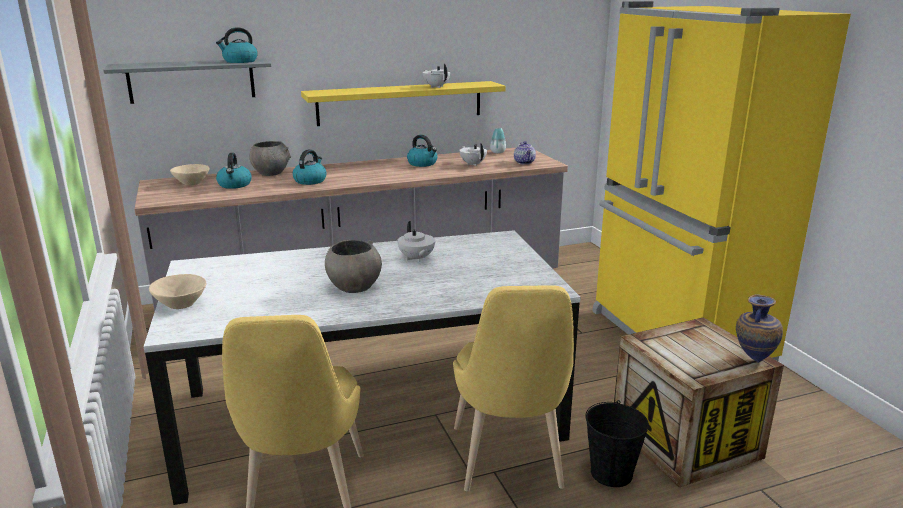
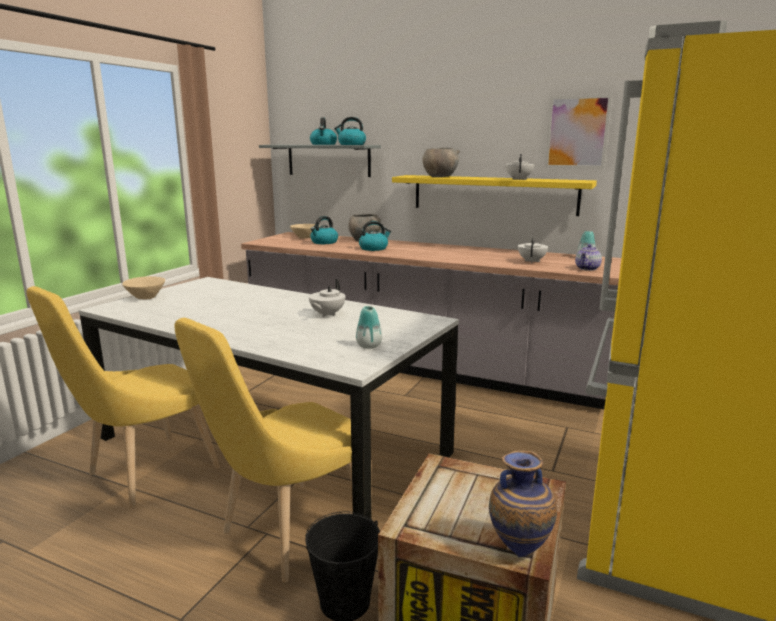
camera: 45 degrees right, 5 degrees down
grey bowl [325,240,382,293] -> grey bowl moved to [423,148,460,177]
kettle [407,135,438,167] -> kettle moved to [310,117,337,145]
none -> vase [356,306,382,349]
none -> picture [545,94,612,169]

